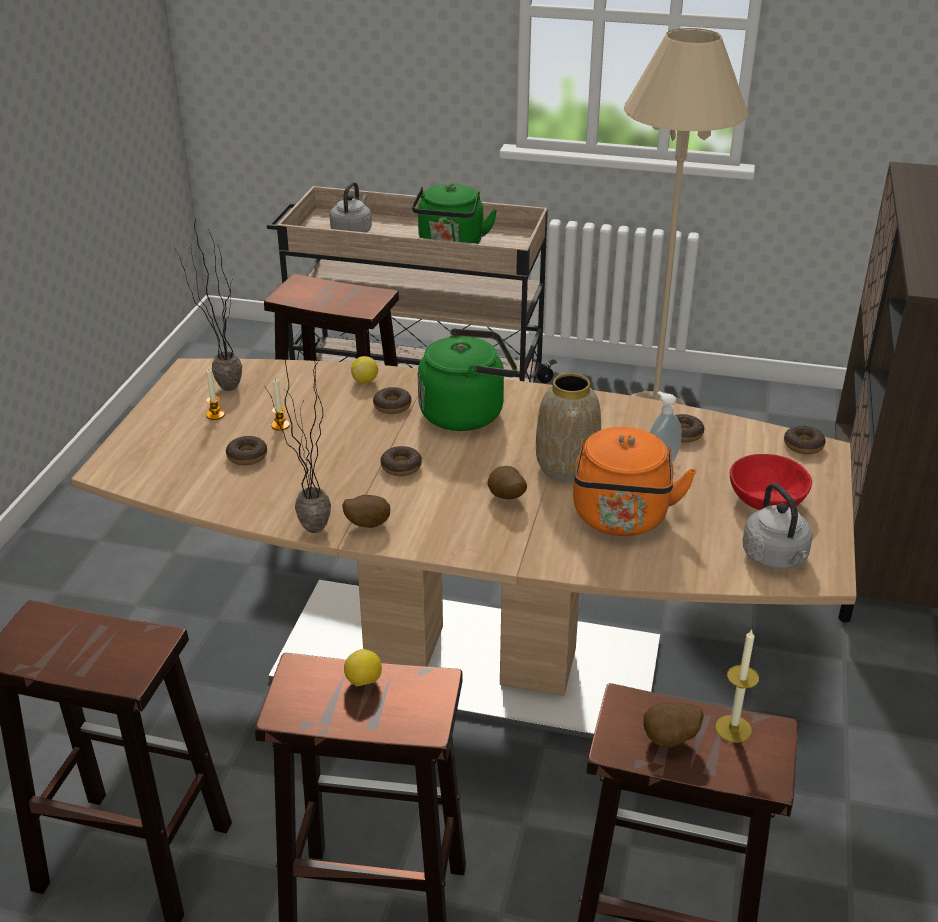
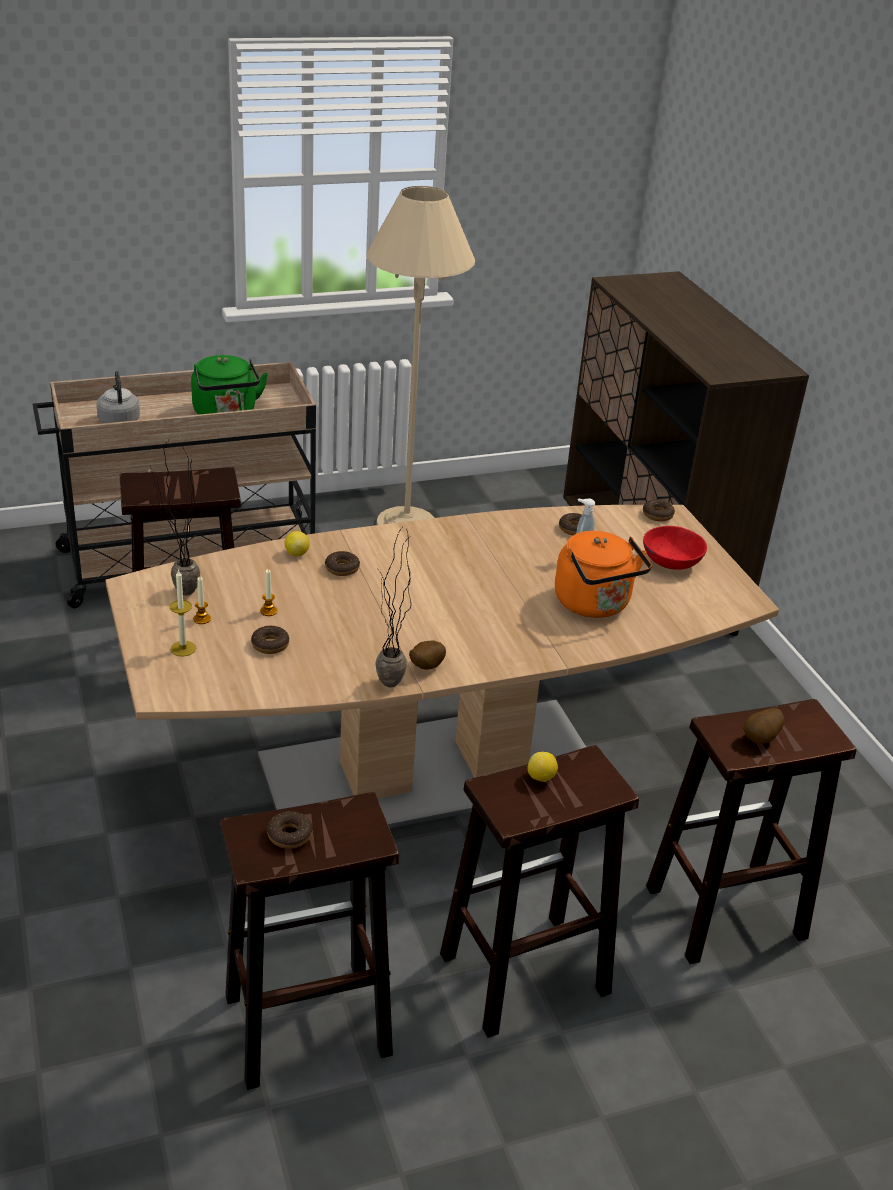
camera: 35 degrees left, 0 degrees up
donut [380,446,422,476] -> donut moved to [267,811,313,849]
green kettle [418,328,517,431] -> none
potato [488,466,527,499] -> none
vase [536,373,601,482] -> none
candle [715,629,759,743] -> candle moved to [170,569,196,657]
grey kettle [742,483,813,570] -> none

